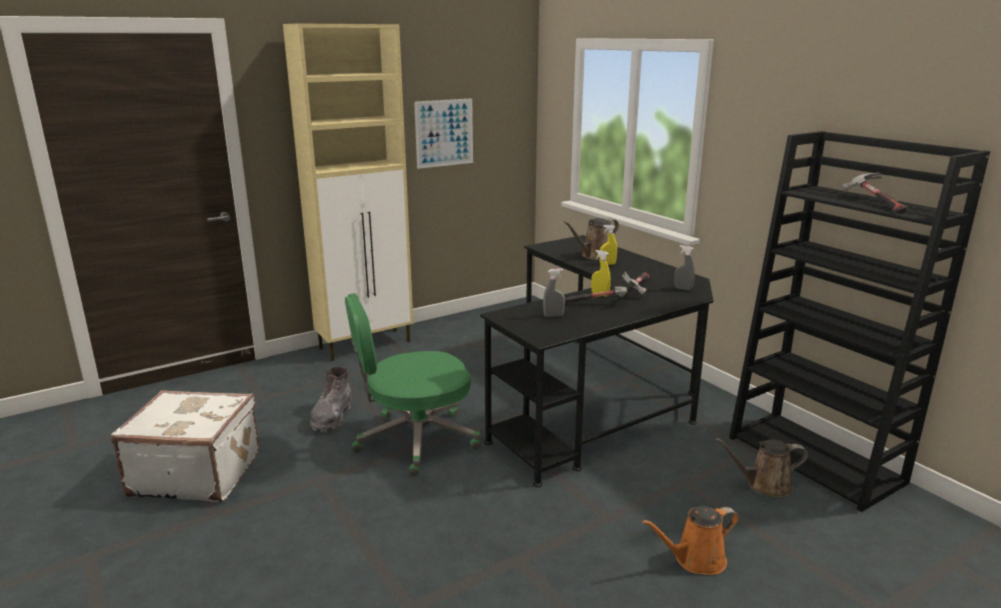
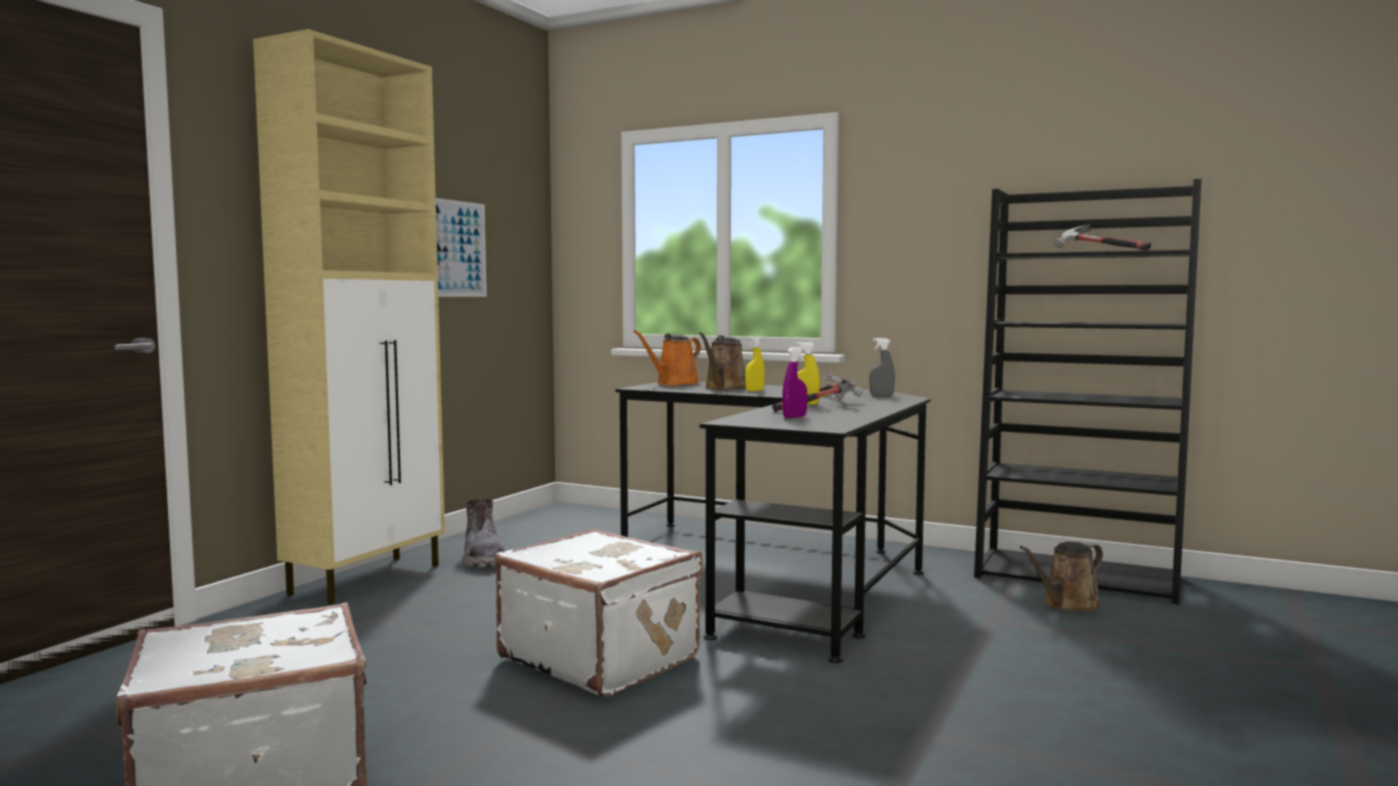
camera: 30 degrees left, 15 degrees down
grey boot [310,367,352,432] -> grey boot moved to [464,499,505,567]
green office chair [345,293,481,477] -> white suitcase [495,529,703,697]
grey spray bottle [543,268,565,317] -> purple spray bottle [782,347,807,418]
orange watering can [642,506,739,575] -> orange watering can moved to [633,330,701,385]

